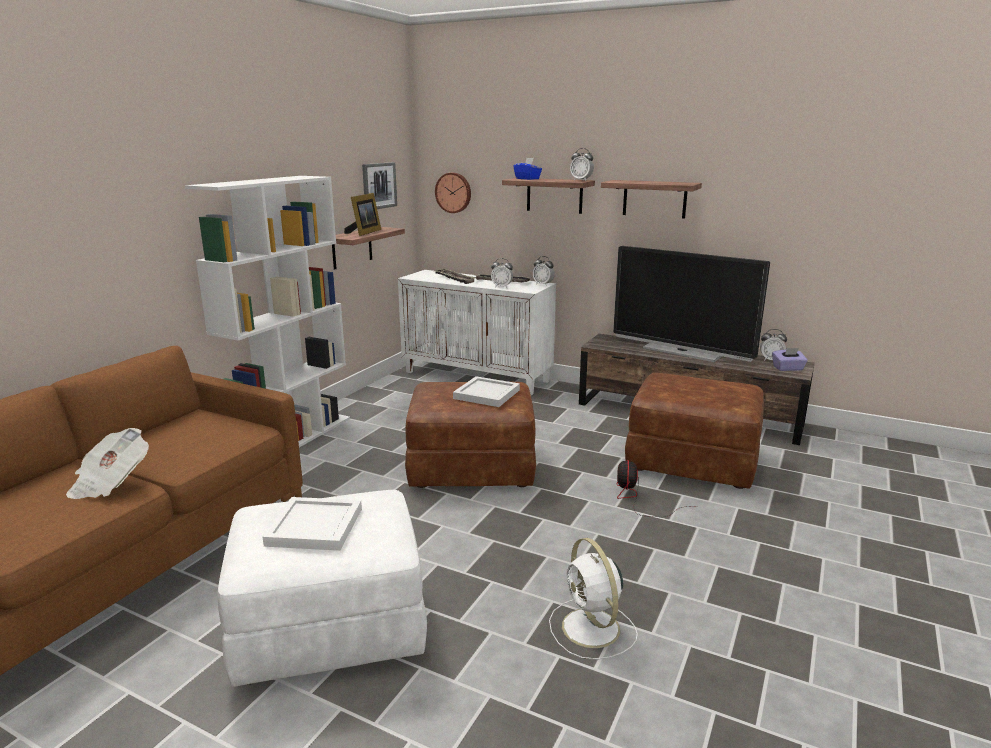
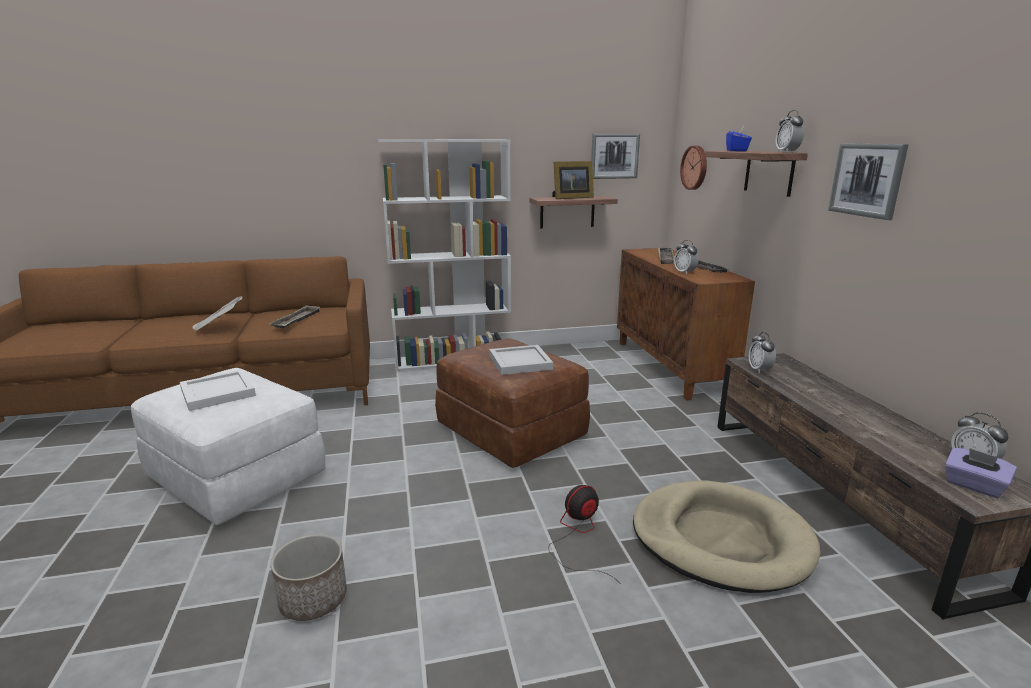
camera: 50 degrees right, 0 degrees up
white cabinet [398,270,556,396] -> brown cabinet [617,248,755,401]
alarm clock [533,256,555,286] -> alarm clock moved to [749,332,776,374]
white fan [549,538,638,660] -> planter [271,534,347,621]
shelf [601,180,702,219] -> picture [828,143,909,220]
television [613,246,770,362] -> none
brown ottoman [625,373,764,489] -> beige dog bed [633,481,821,593]
none -> tray [270,305,320,329]

